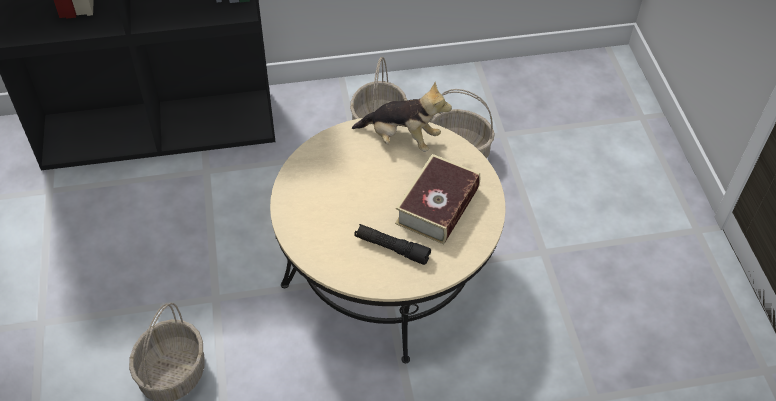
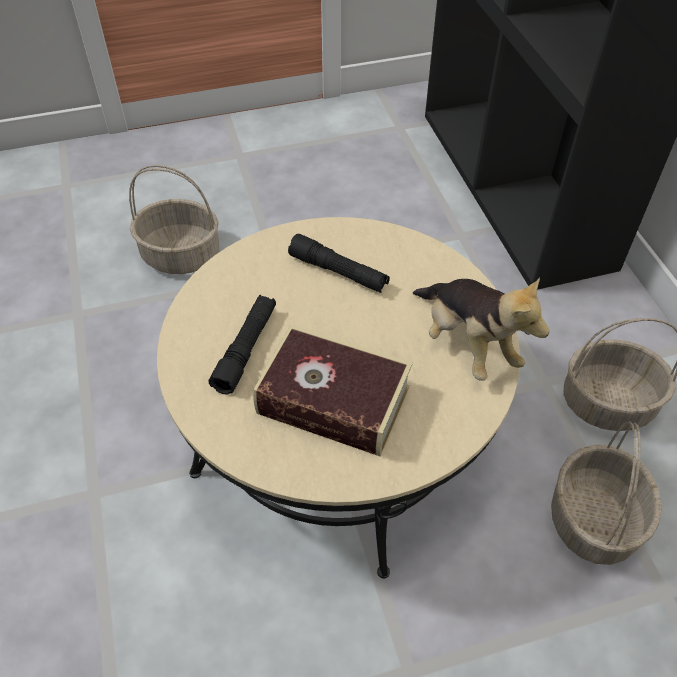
camera: 85 degrees right, 0 degrees up
plush toy [352,82,452,152] -> plush toy turned 45 degrees counterclockwise [413,277,550,381]
none -> black flashlight [288,234,390,293]

